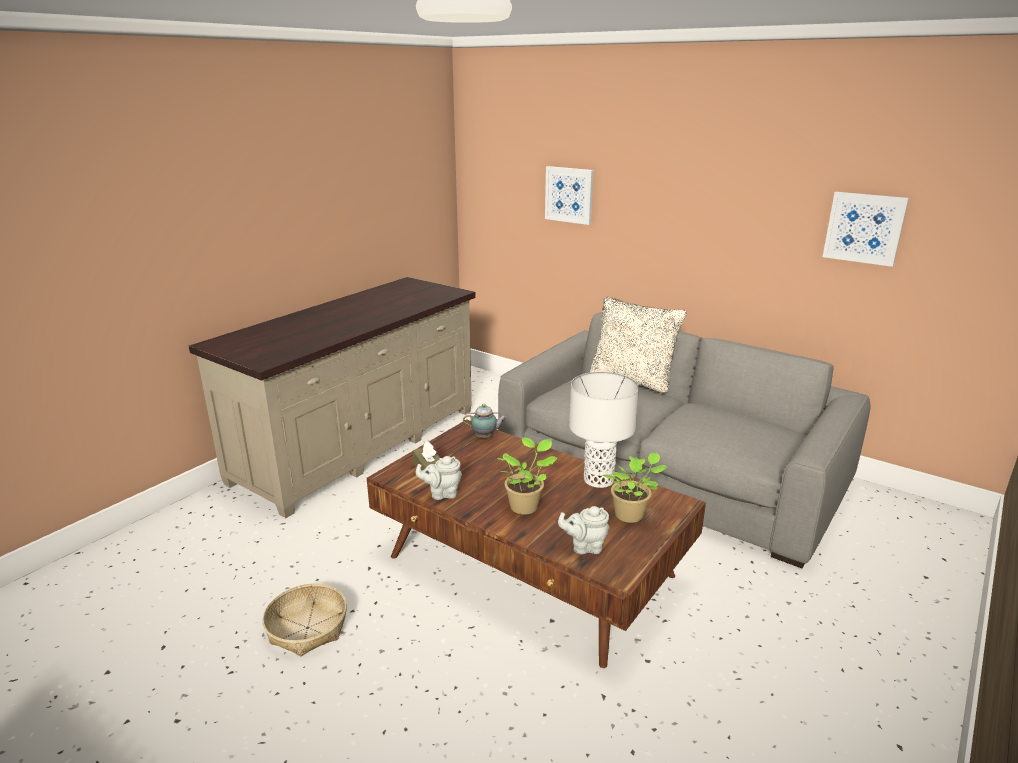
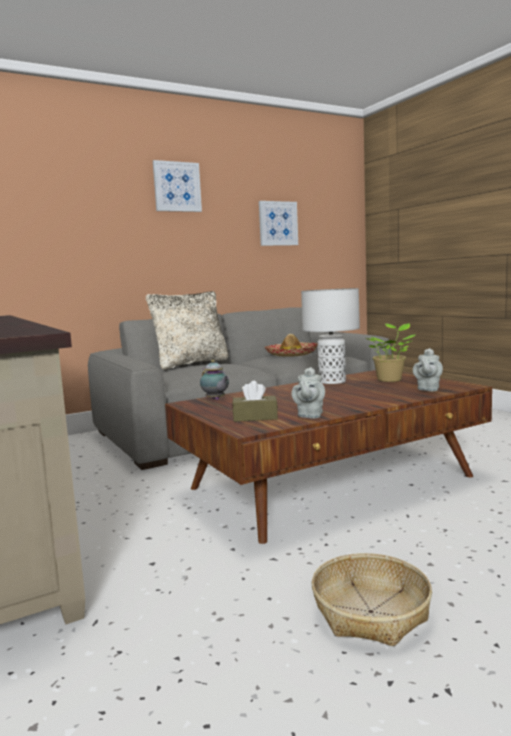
camera: 65 degrees left, 15 degrees down
teapot [463,404,507,438] -> teapot turned 120 degrees clockwise [200,360,229,400]
potted plant [497,437,558,515] -> none
picture [545,166,593,225] -> picture moved to [153,160,202,212]
none -> hat [265,334,318,356]

